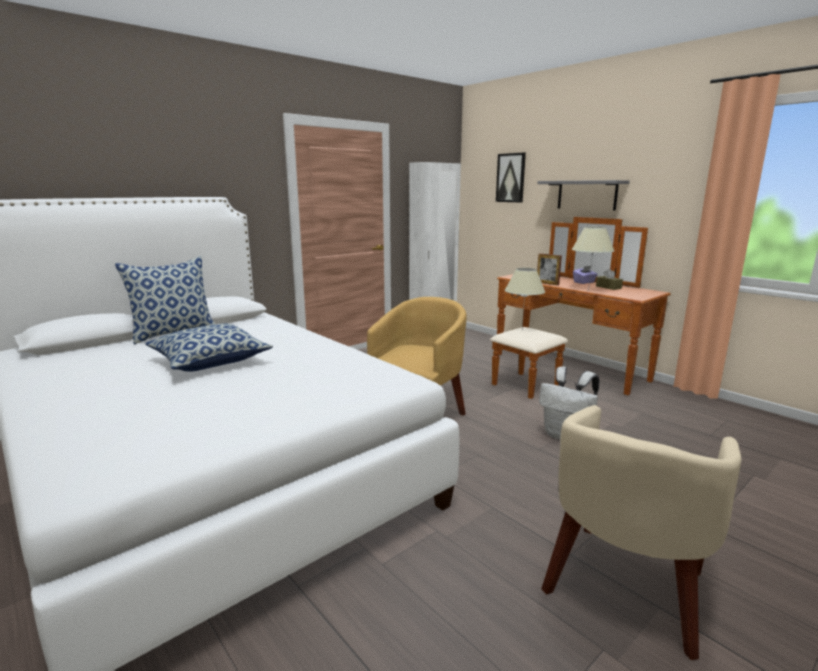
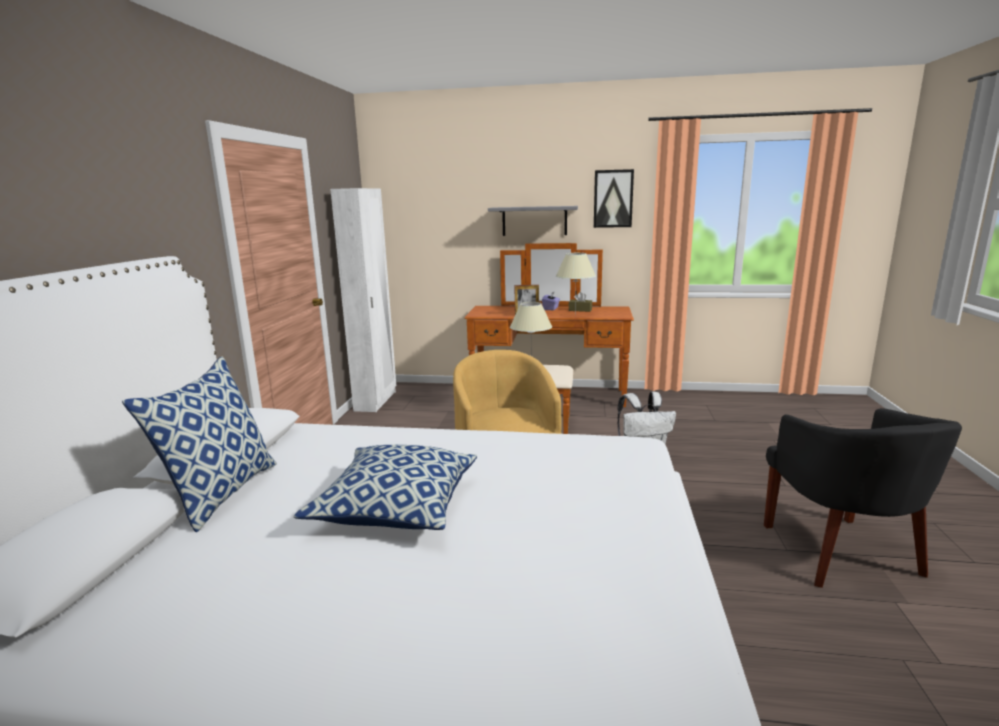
camera: 40 degrees left, 0 degrees up
picture [496,153,526,202] -> picture moved to [594,169,634,228]
beige armchair [541,405,741,660] -> black armchair [764,408,962,588]

